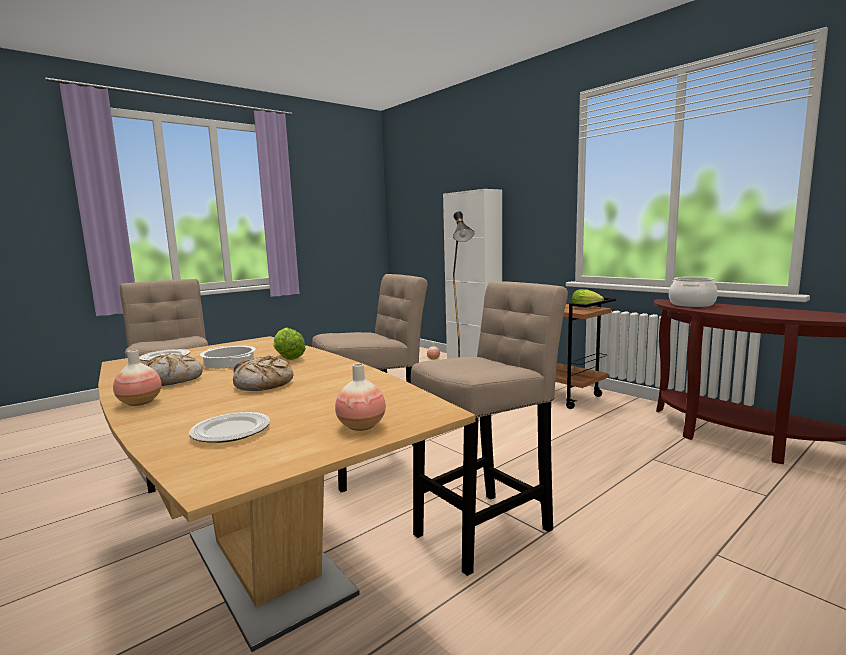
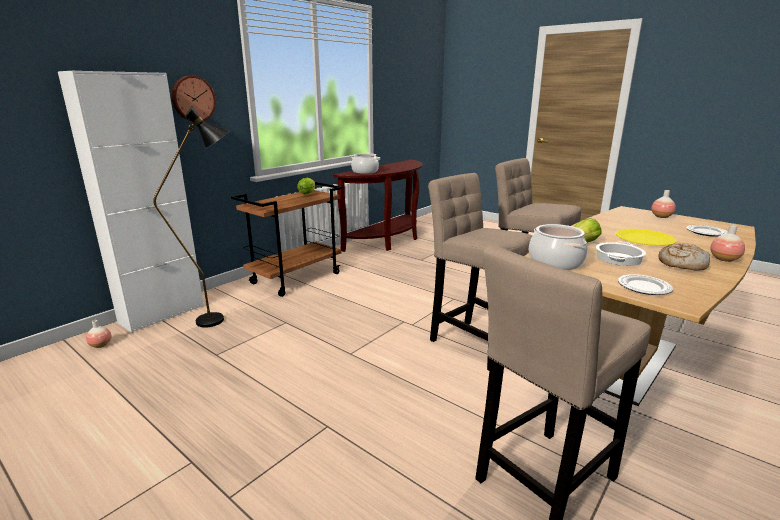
camera: 100 degrees left, 10 degrees up
bread [233,356,294,391] -> yellow plate [616,229,677,246]
none -> wall clock [172,76,216,121]
none -> cooking pot [529,224,587,270]

